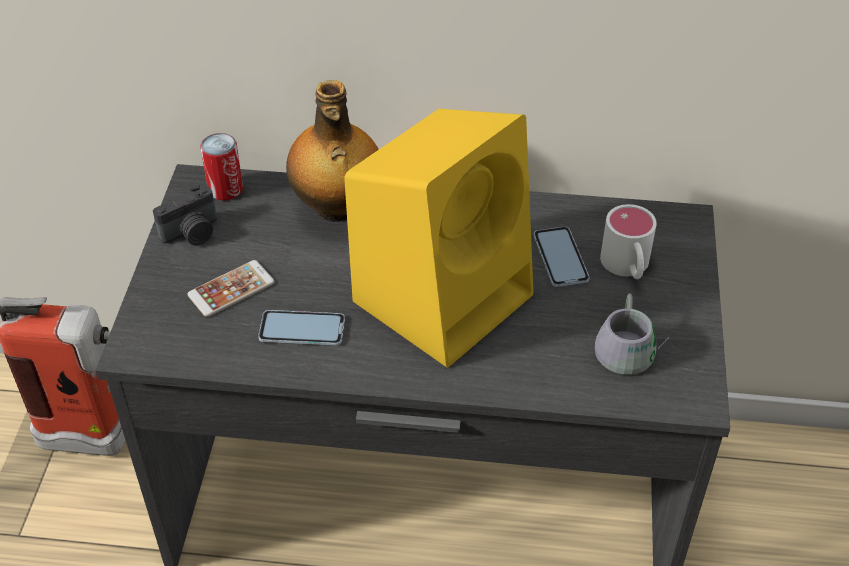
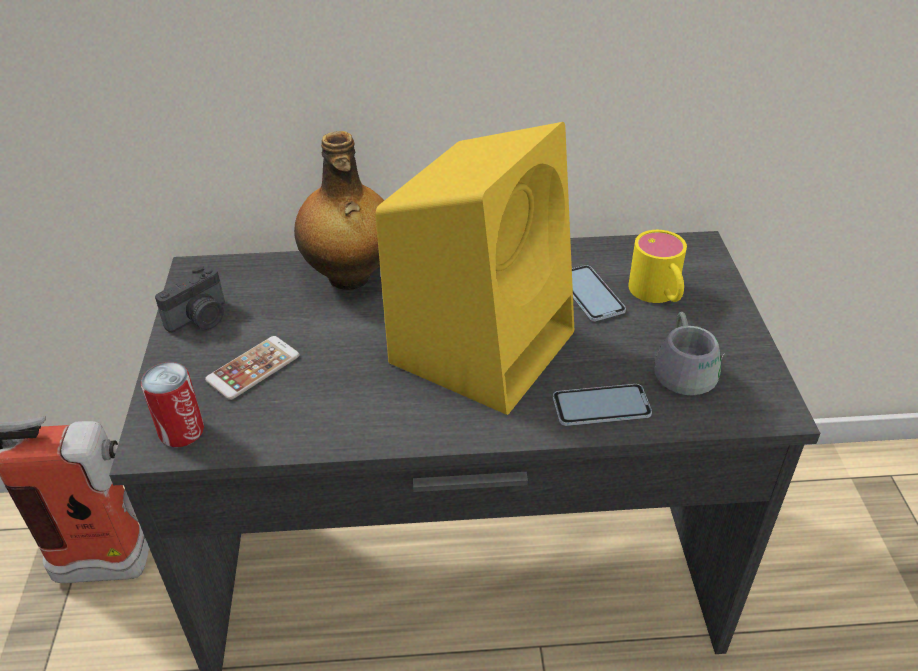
camera: 10 degrees left, 5 degrees down
can [201,133,243,201] -> can moved to [141,362,204,447]
phone [258,310,345,346] -> phone moved to [553,384,652,426]
white mug [600,204,657,279] -> yellow mug [628,230,687,303]

